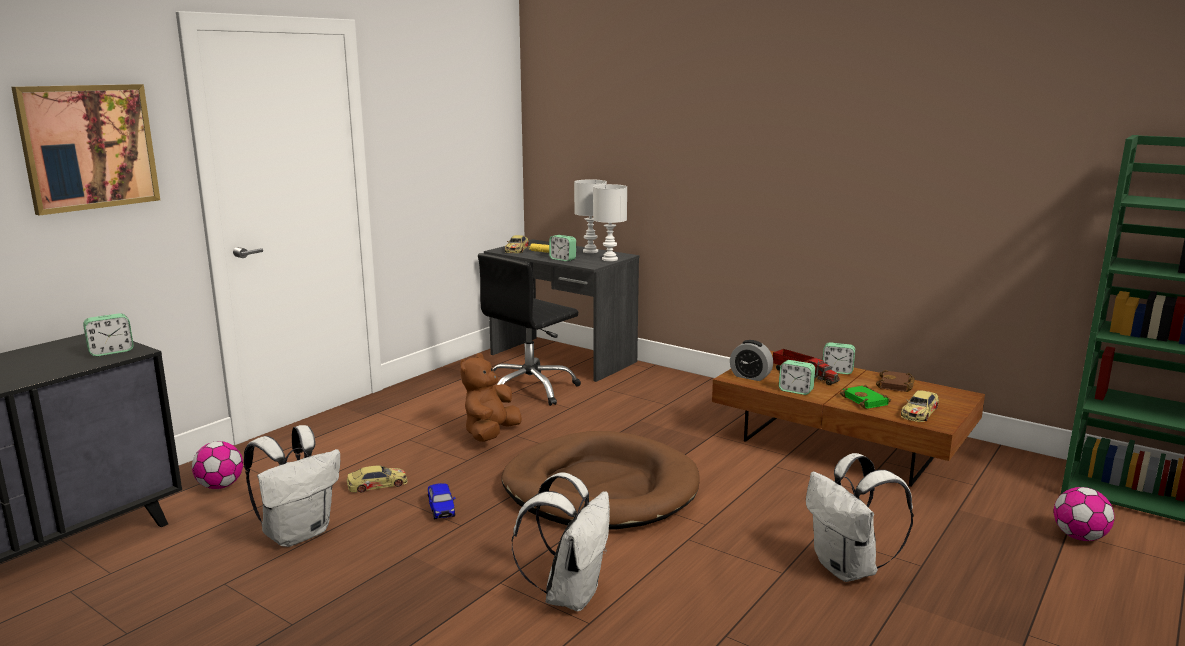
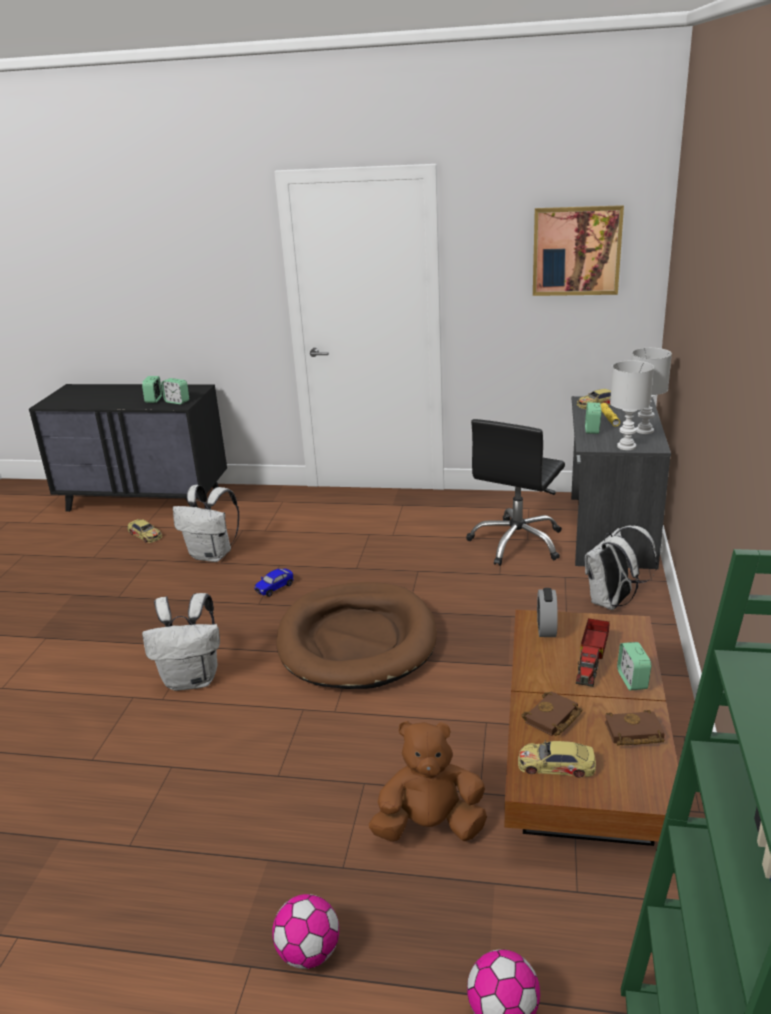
camera: 65 degrees right, 10 degrees up
picture [11,84,160,216] -> picture moved to [533,205,624,296]
football [192,441,243,489] -> football moved to [272,894,339,969]
toy car [347,465,408,492] -> toy car moved to [127,519,162,543]
brown plush toy [460,353,522,442] -> brown plush toy moved to [369,721,487,842]
black office chair [478,253,581,406] -> black office chair turned 75 degrees counterclockwise [466,419,565,566]
alarm clock [779,360,815,395] -> alarm clock moved to [142,376,162,403]
white backpack [806,453,914,582] -> white backpack moved to [585,526,657,610]
green book [840,385,891,409] -> brown book [521,691,583,736]

